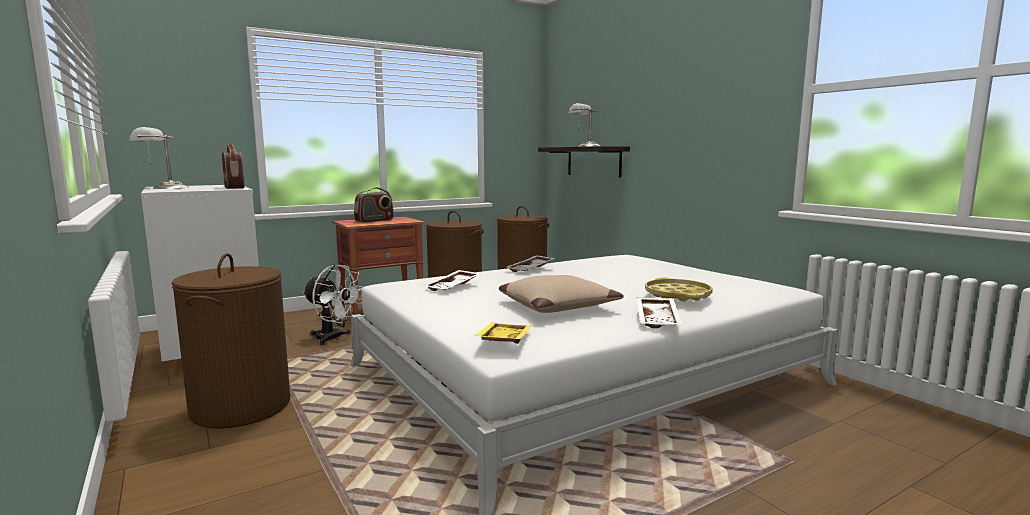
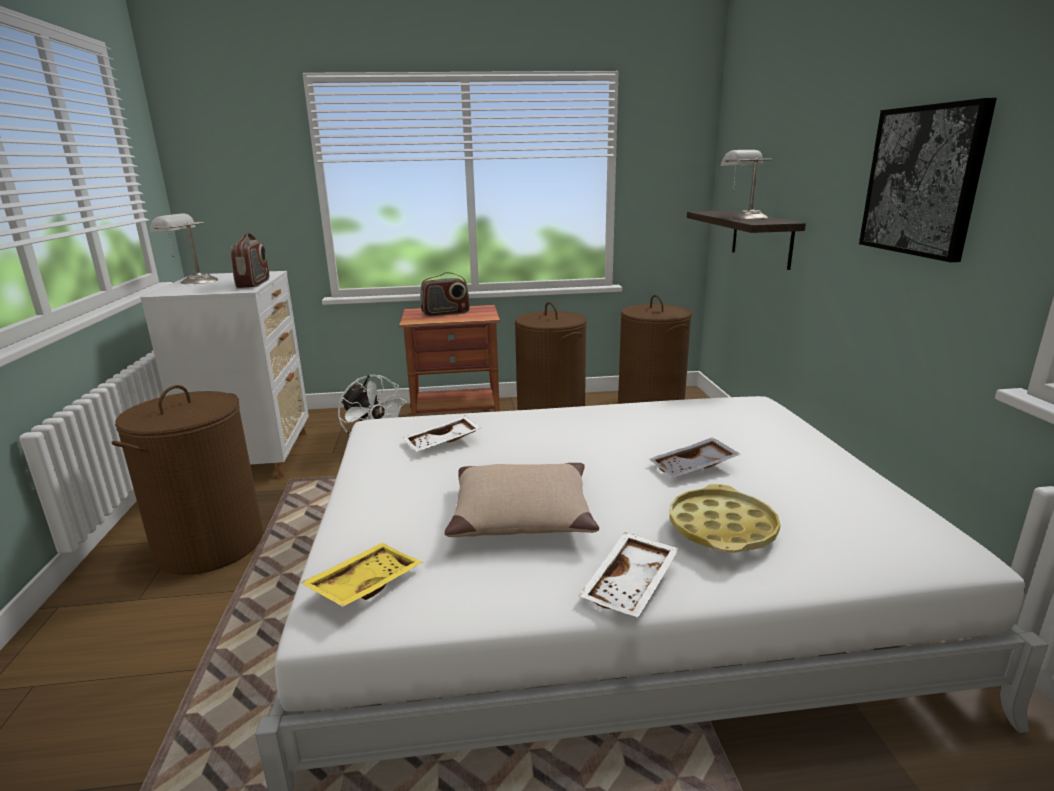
camera: 25 degrees right, 10 degrees up
grey tray [507,255,555,272] -> grey tray moved to [649,437,740,477]
none -> picture [859,98,997,262]

